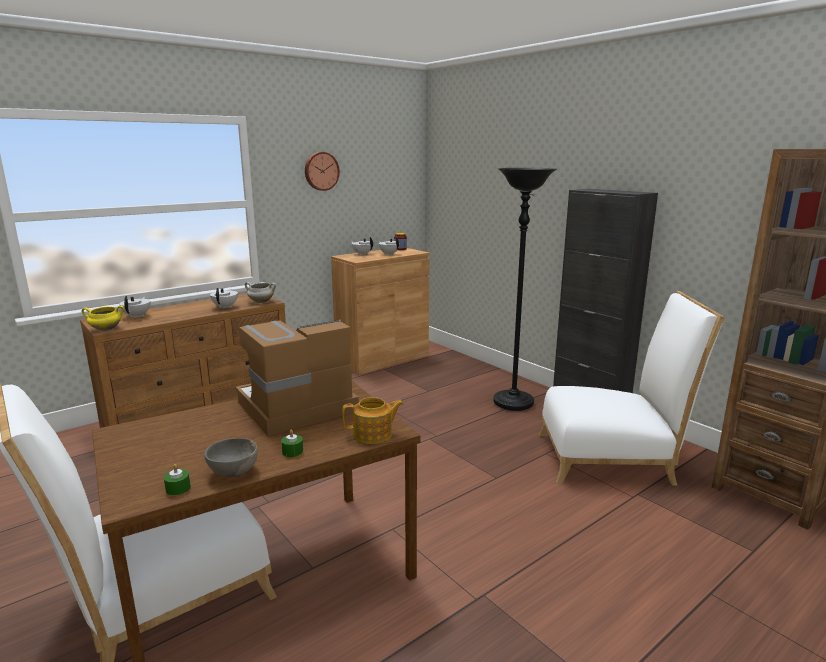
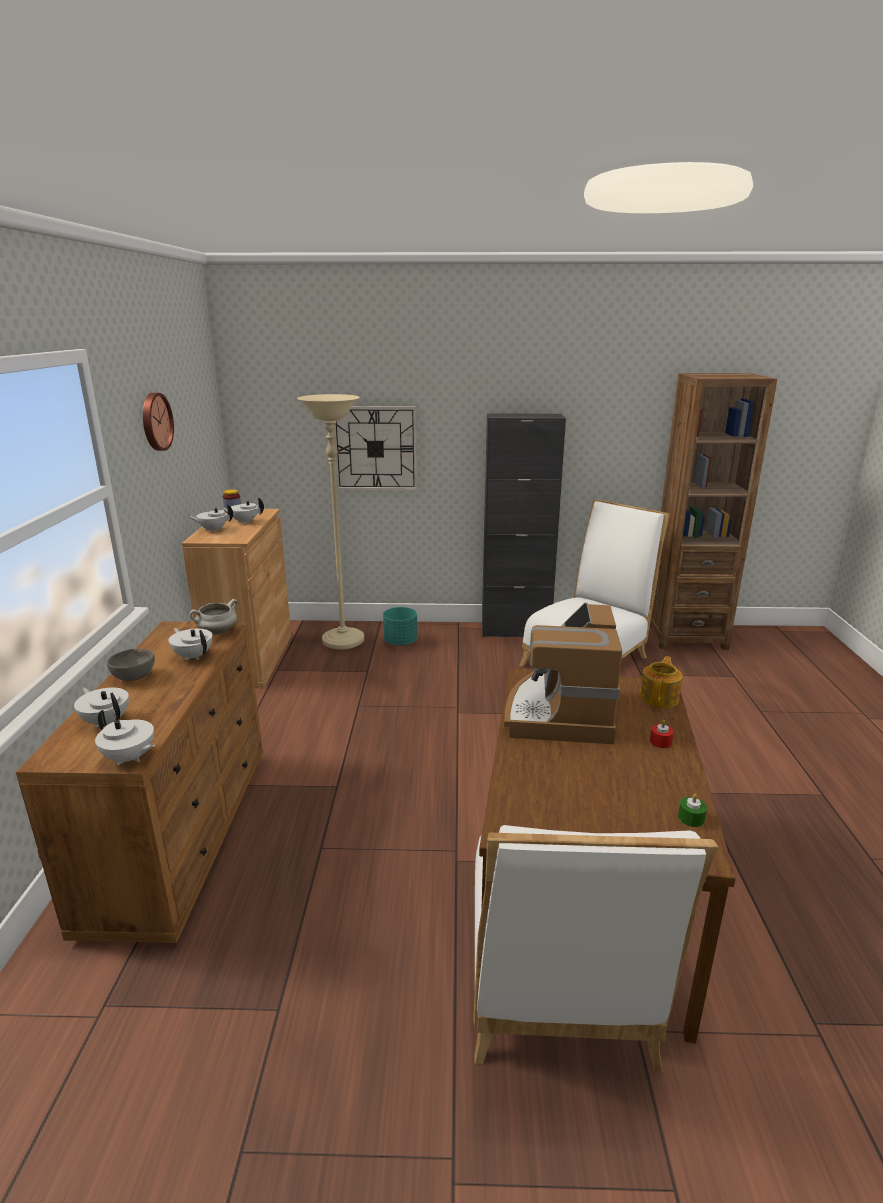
camera: 50 degrees left, 5 degrees up
yellow cooking pot [82,305,124,331] -> white teapot [95,710,155,766]
grey bowl [204,438,258,477] -> grey bowl moved to [107,648,155,681]
green candle [281,429,303,457] -> red candle [650,720,674,748]
black floor lamp [493,168,557,411] -> none
none -> beige floor lamp [297,394,364,650]
none -> wall clock [333,406,418,491]
none -> turquoise planter [383,607,417,646]

